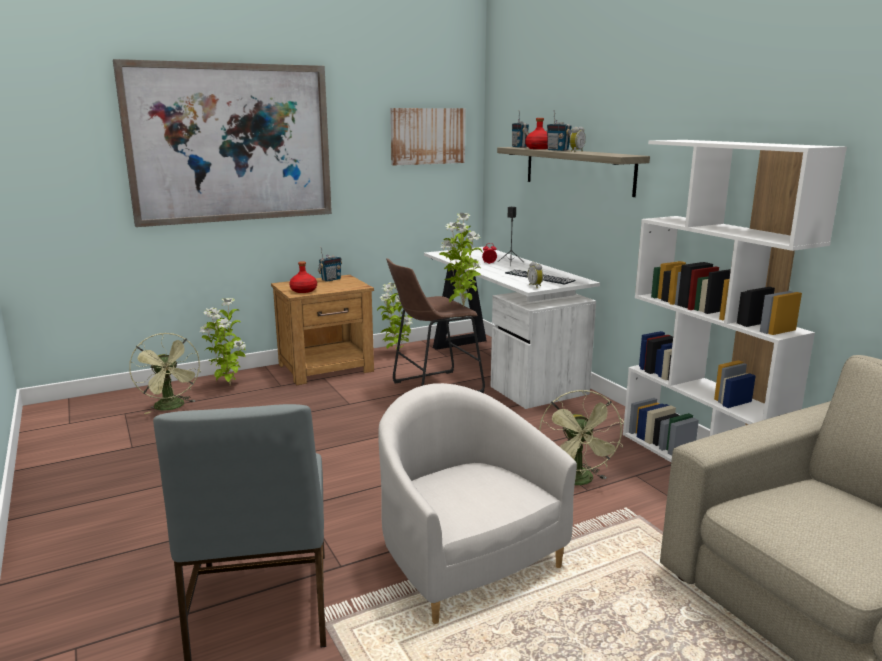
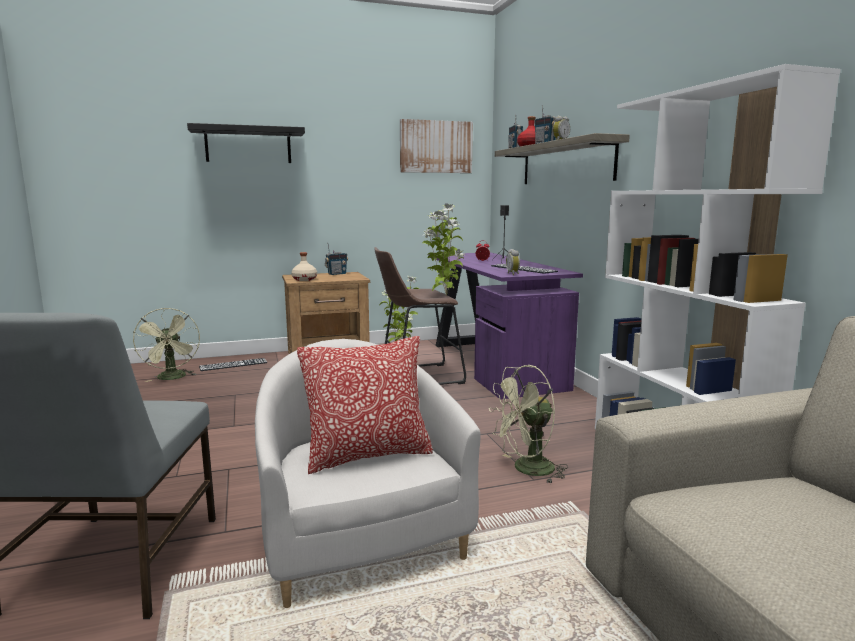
camera: 10 degrees right, 5 degrees down
picture [113,59,332,227] -> black shelf [187,123,305,163]
potted plant [199,298,246,386] -> keyboard [199,358,267,371]
red bottle [289,261,317,293] -> beige bottle [291,252,317,281]
white desk [424,247,600,409] -> purple desk [431,252,583,400]
green fan [539,390,624,485] -> green fan turned 60 degrees clockwise [489,365,568,484]
none -> pillow [297,336,433,474]

